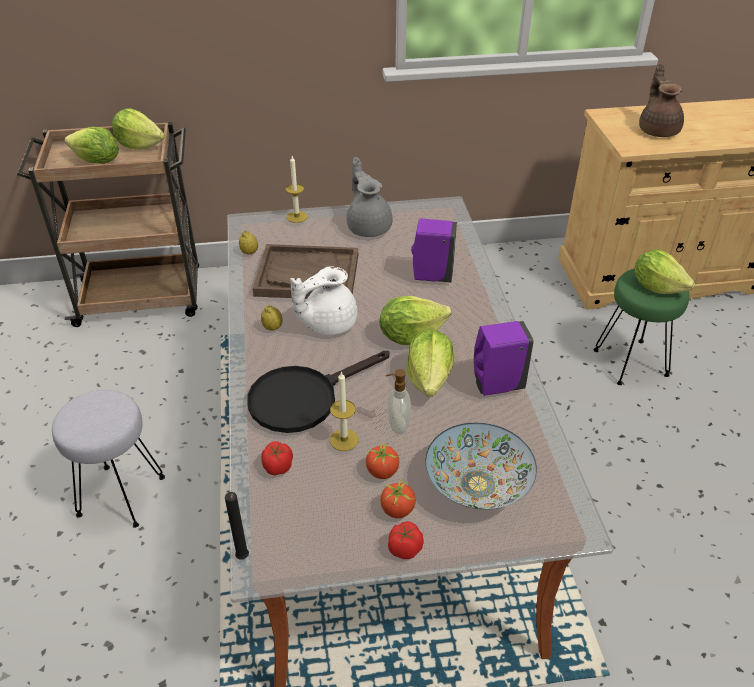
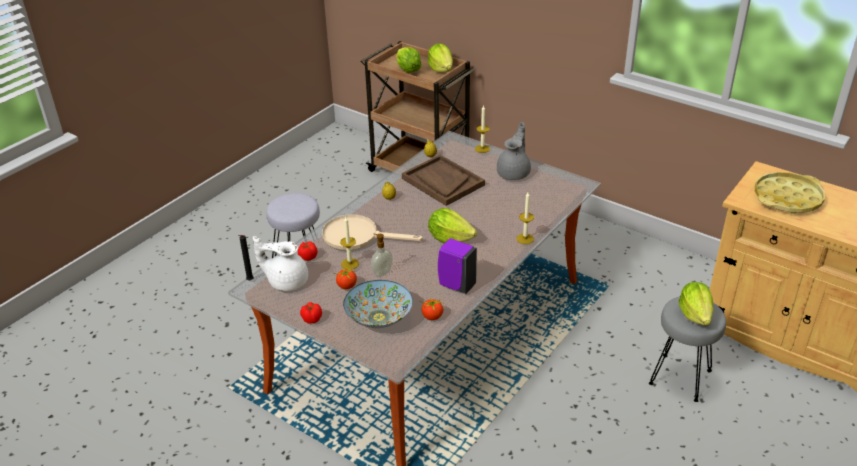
camera: 45 degrees right, 5 degrees down
black frying pan [247,351,390,433] -> beige frying pan [322,215,423,250]
white teapot [290,266,358,335] -> white teapot moved to [253,236,308,291]
tomato [380,478,416,518] -> tomato moved to [420,298,443,320]
lettuce [407,329,454,397] -> none
purple soap dispenser [411,218,457,282] -> none
green stool [594,269,690,385] -> grey stool [649,296,726,402]
brown teapot [639,63,684,137] -> yellow tray [755,172,825,214]
none -> candle [516,193,534,244]

